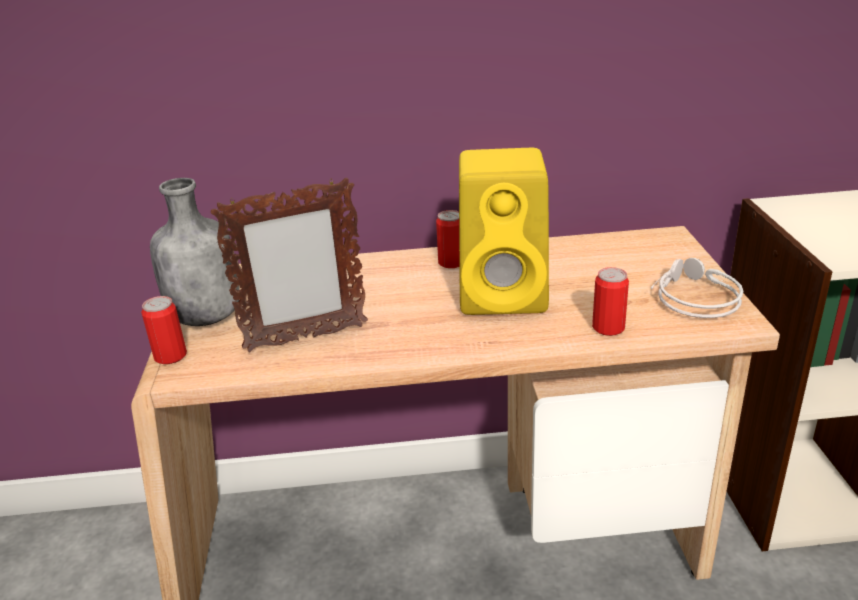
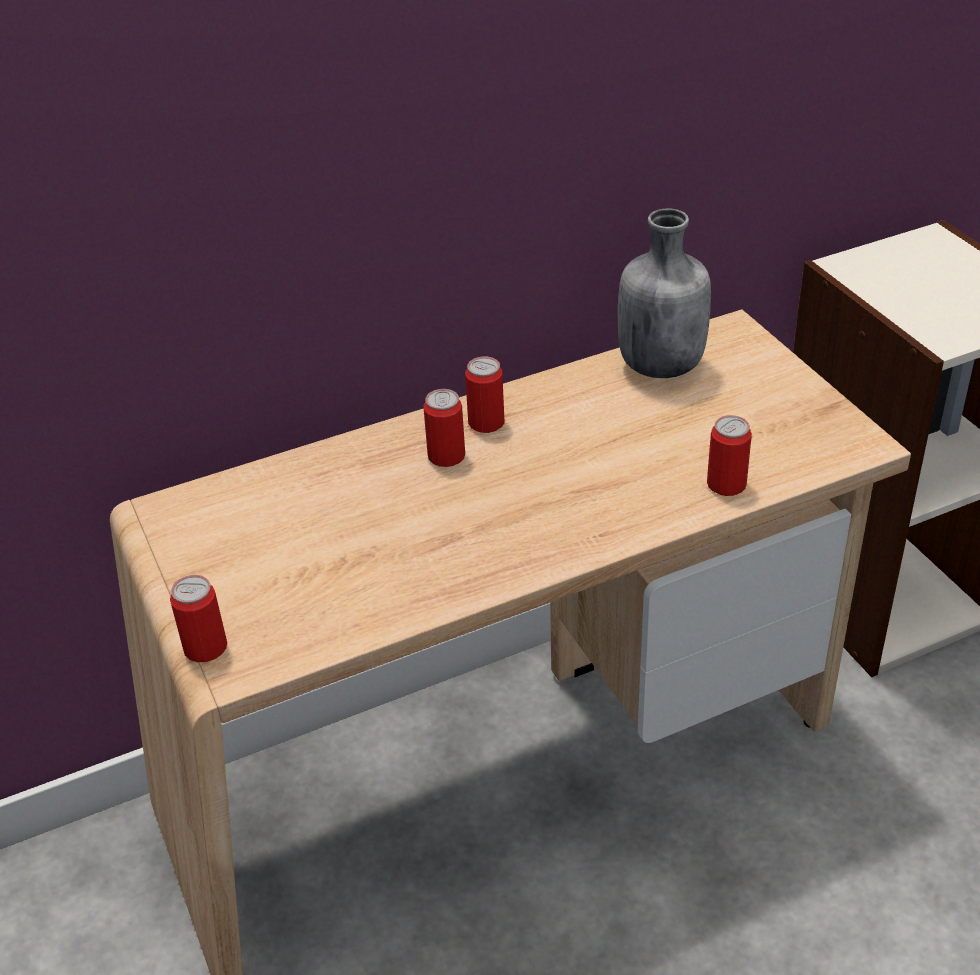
camera: 20 degrees left, 10 degrees up
grey bottle [150,178,240,326] -> grey bottle moved to [618,208,711,378]
picture frame [211,178,368,352] -> none
yellow speaker [459,148,549,315] -> none
grey headphones [651,257,743,318] -> none
none -> can [423,389,465,467]

